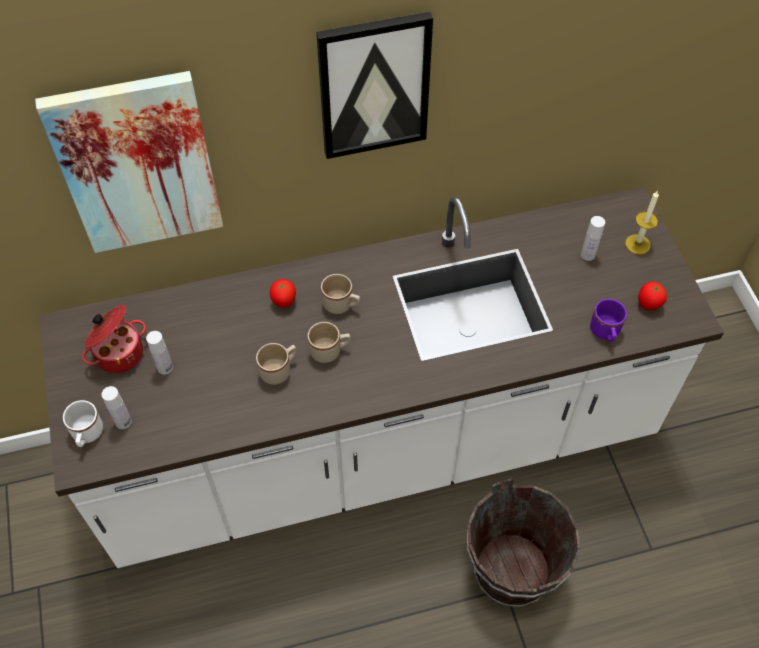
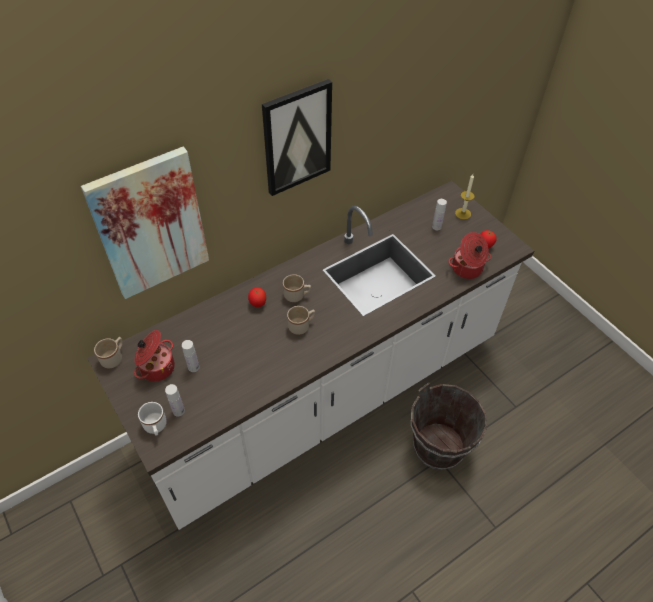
camera: 20 degrees left, 5 degrees down
beige mug [256,343,296,385] -> beige mug moved to [94,337,123,368]
purple mug [590,299,627,342] -> cooking pot [448,232,491,279]

